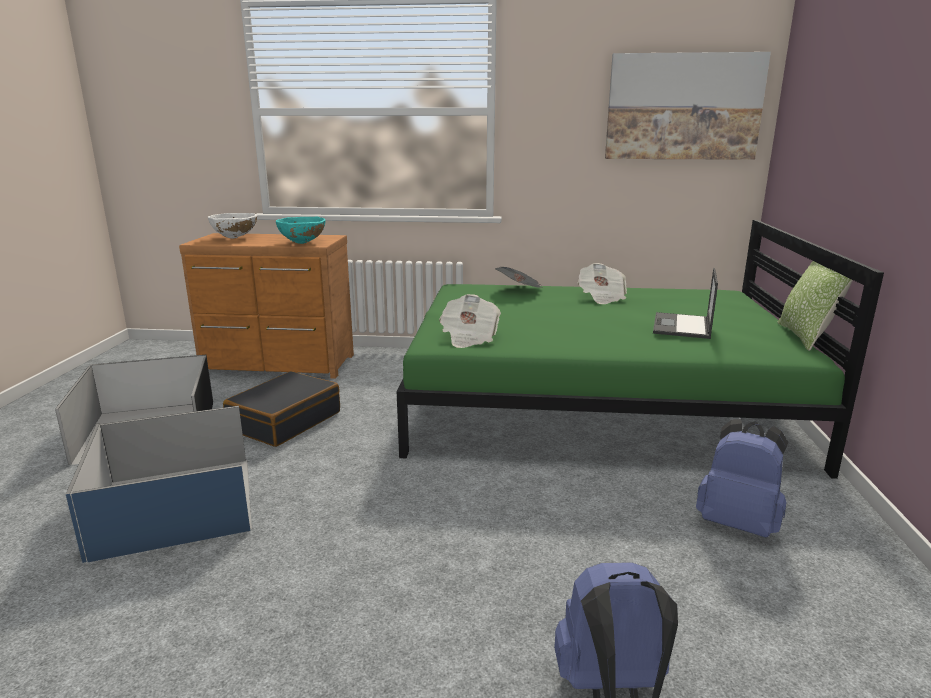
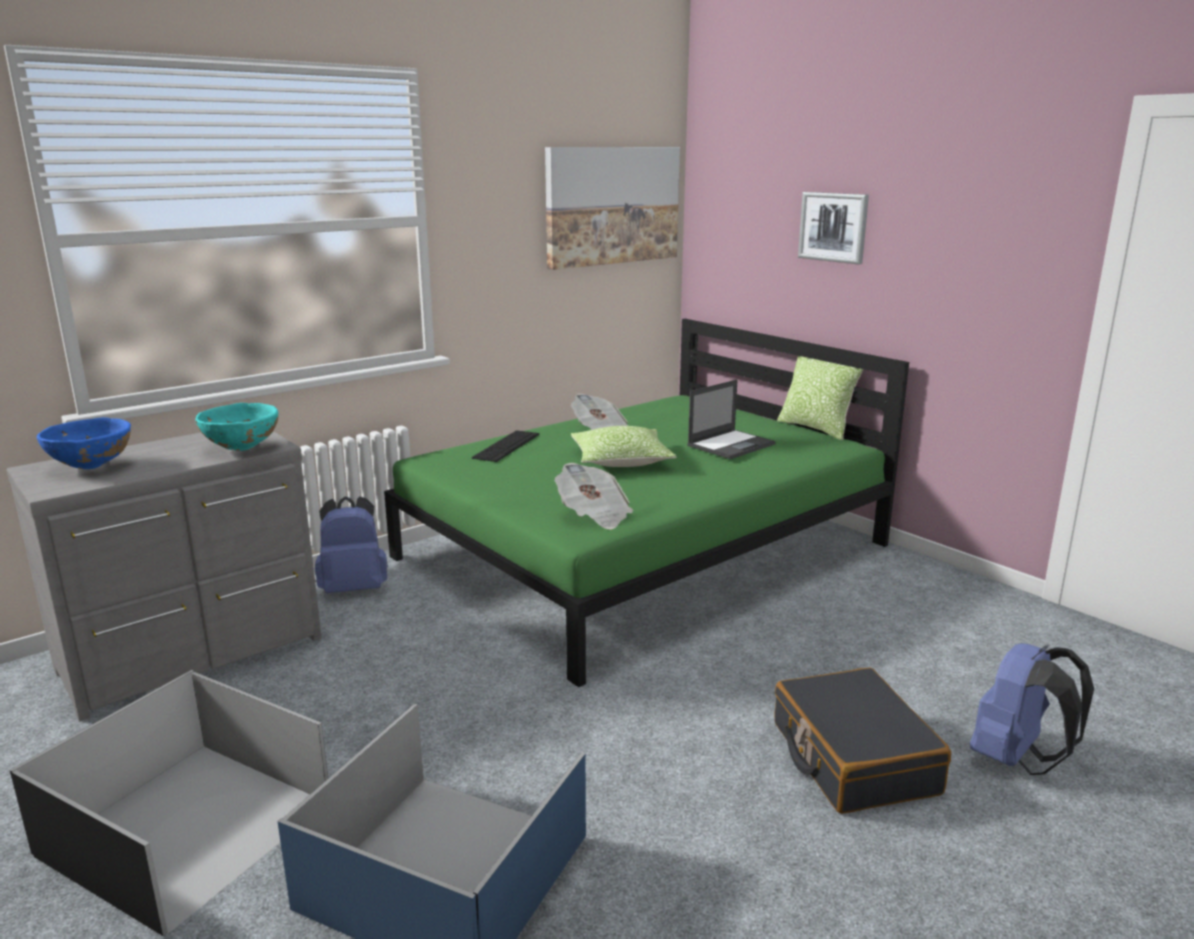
camera: 45 degrees left, 0 degrees up
brown dresser [179,233,354,379] -> grey dresser [7,431,322,721]
white bowl [208,213,257,239] -> blue bowl [37,417,131,469]
black suitcase [223,371,340,447] -> black suitcase moved to [775,668,951,814]
newspaper [495,267,542,288] -> keyboard [472,430,539,462]
laptop [653,268,718,339] -> laptop turned 105 degrees counterclockwise [687,380,776,459]
blue backpack [696,419,788,537] -> blue backpack moved to [315,496,388,593]
none -> pillow [571,426,676,467]
none -> picture [798,192,869,265]

